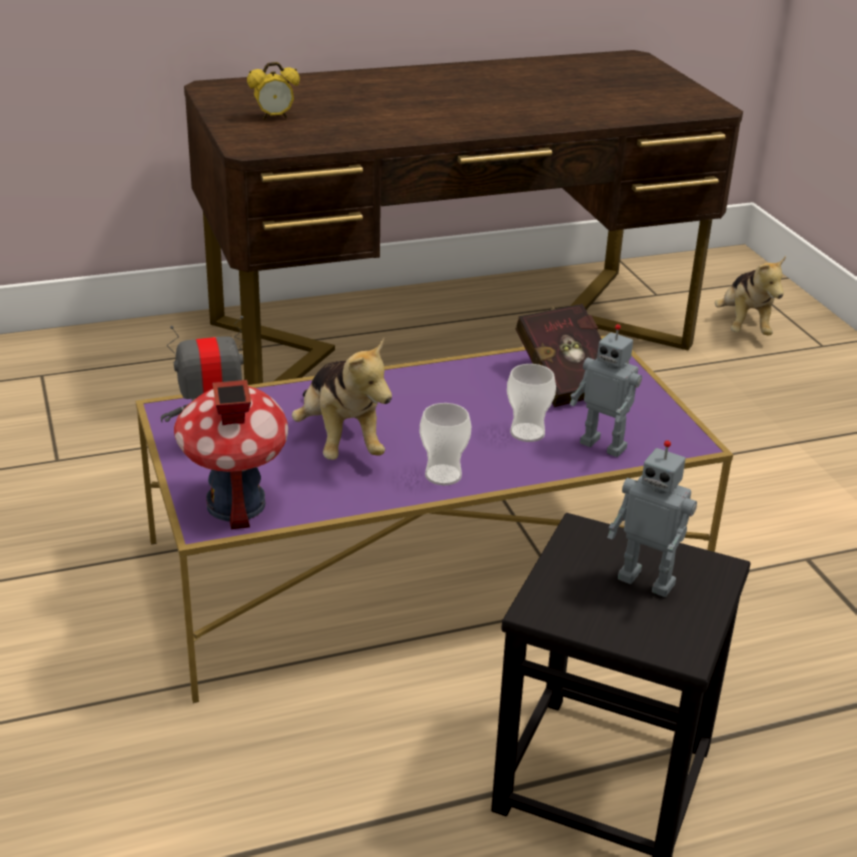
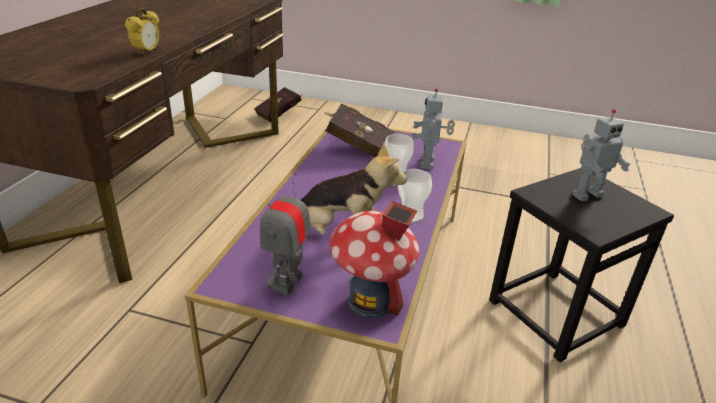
camera: 55 degrees left, 0 degrees up
alarm clock [247,62,300,120] -> alarm clock moved to [125,8,160,55]
toy robot [569,324,642,457] -> toy robot turned 120 degrees clockwise [411,88,455,170]
plush toy [715,256,786,336] -> red book [254,87,301,122]

